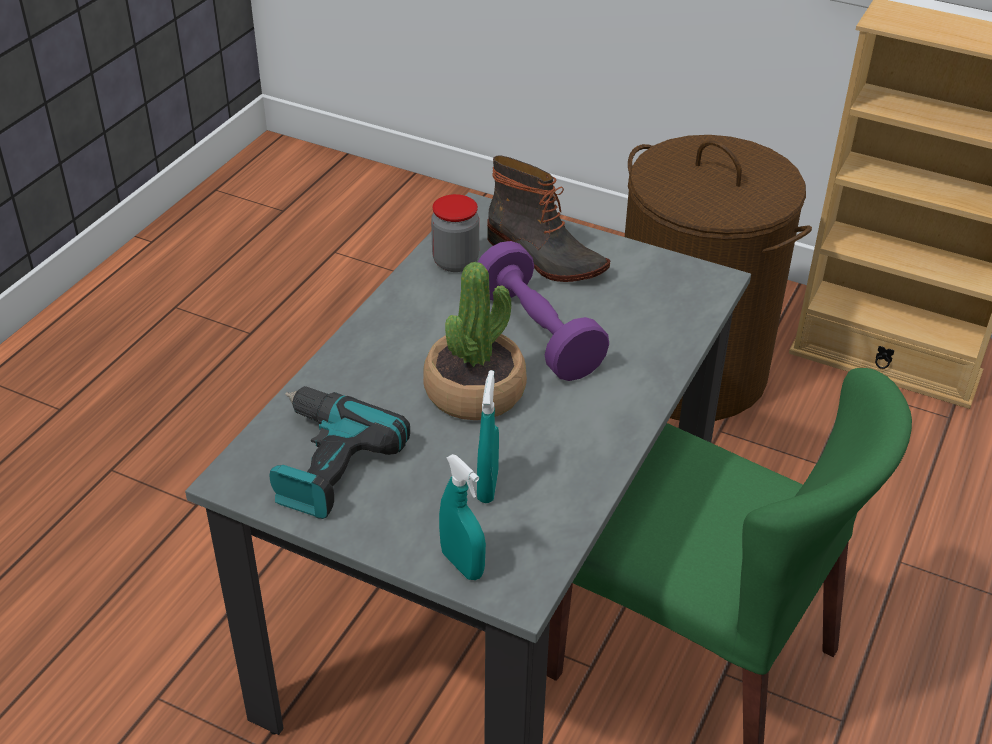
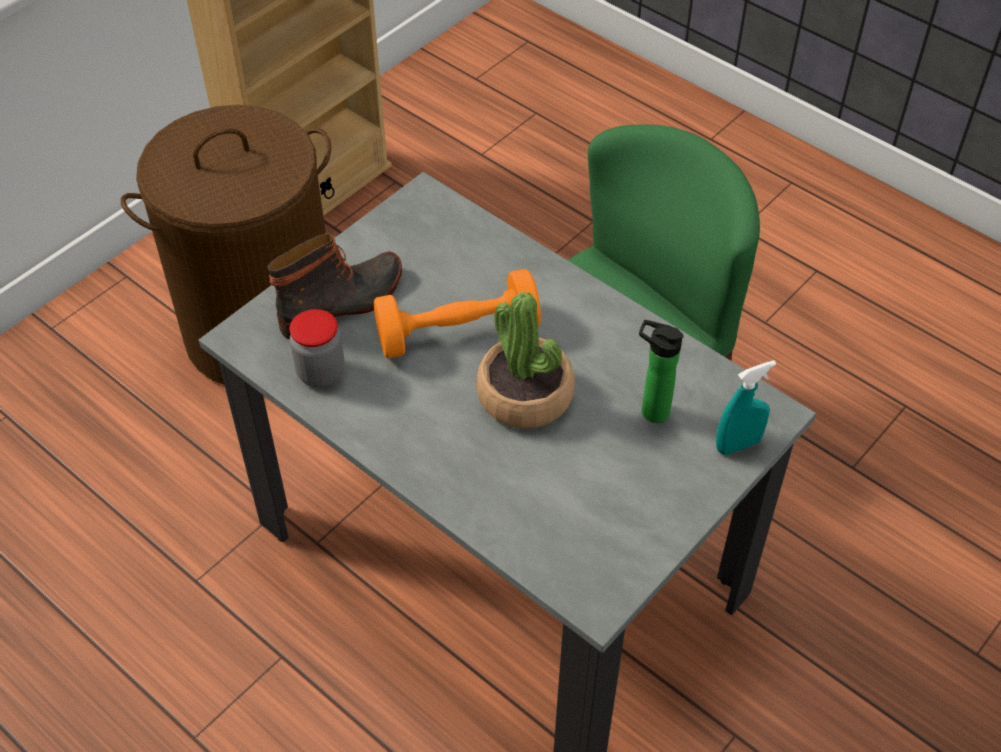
camera: 75 degrees left, 10 degrees up
power drill [270,386,410,519] -> none
purple dumbbell [477,241,609,381] -> orange dumbbell [374,269,541,359]
turquoise spray bottle [477,370,499,503] -> bottle [639,320,684,423]

